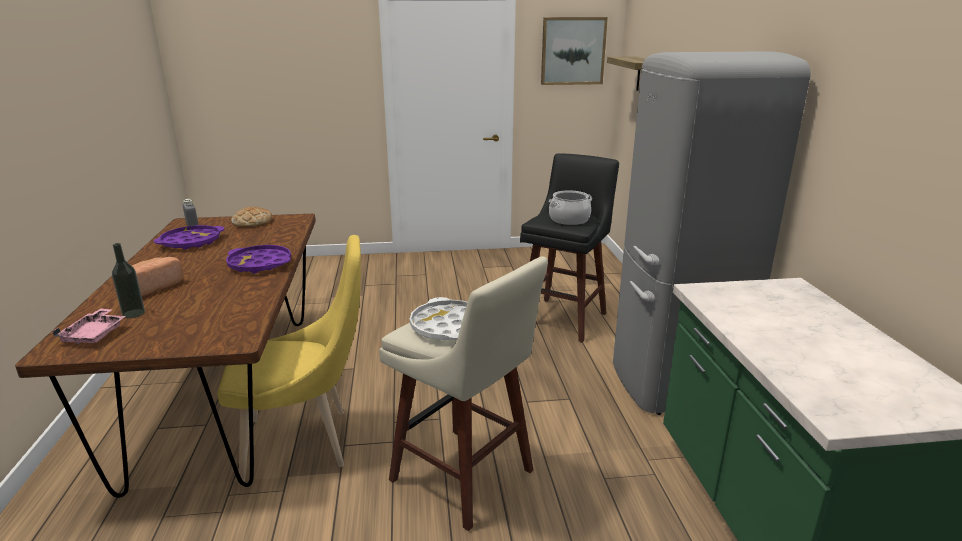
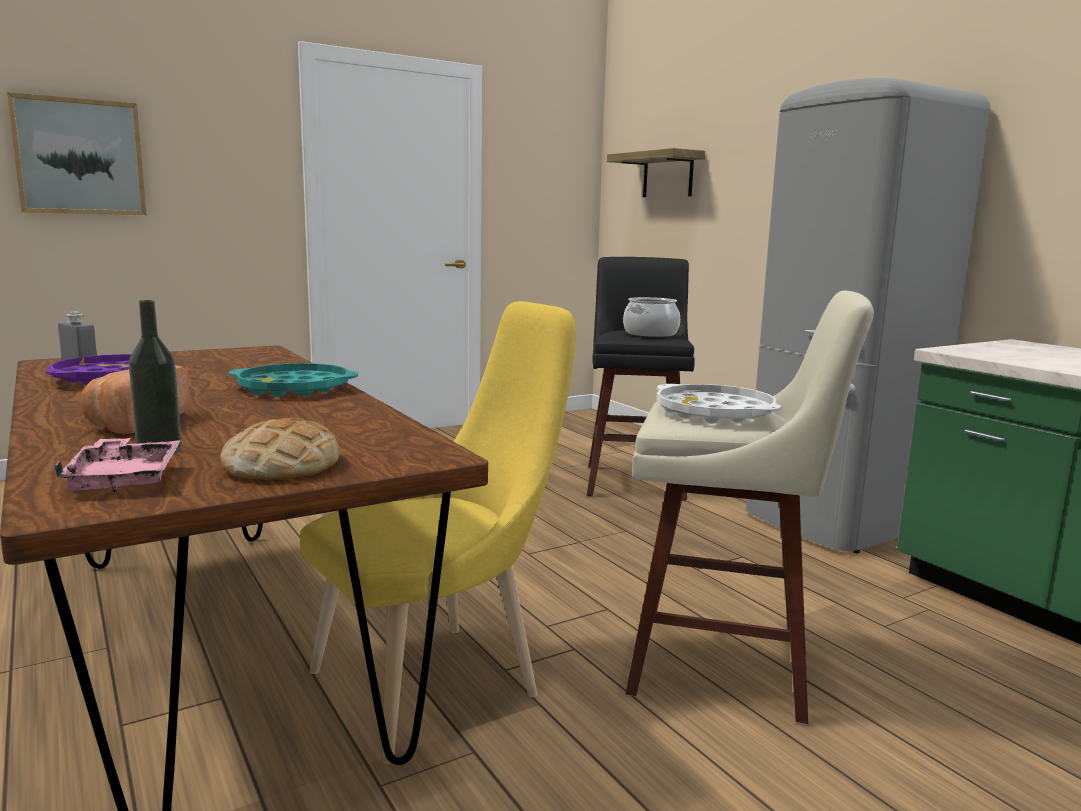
camera: 25 degrees left, 10 degrees down
purple tray [226,245,291,274] -> turquoise tray [228,363,358,397]
bread [231,207,272,227] -> bread moved to [220,417,340,480]
picture [541,17,608,85] -> picture moved to [7,92,146,215]

